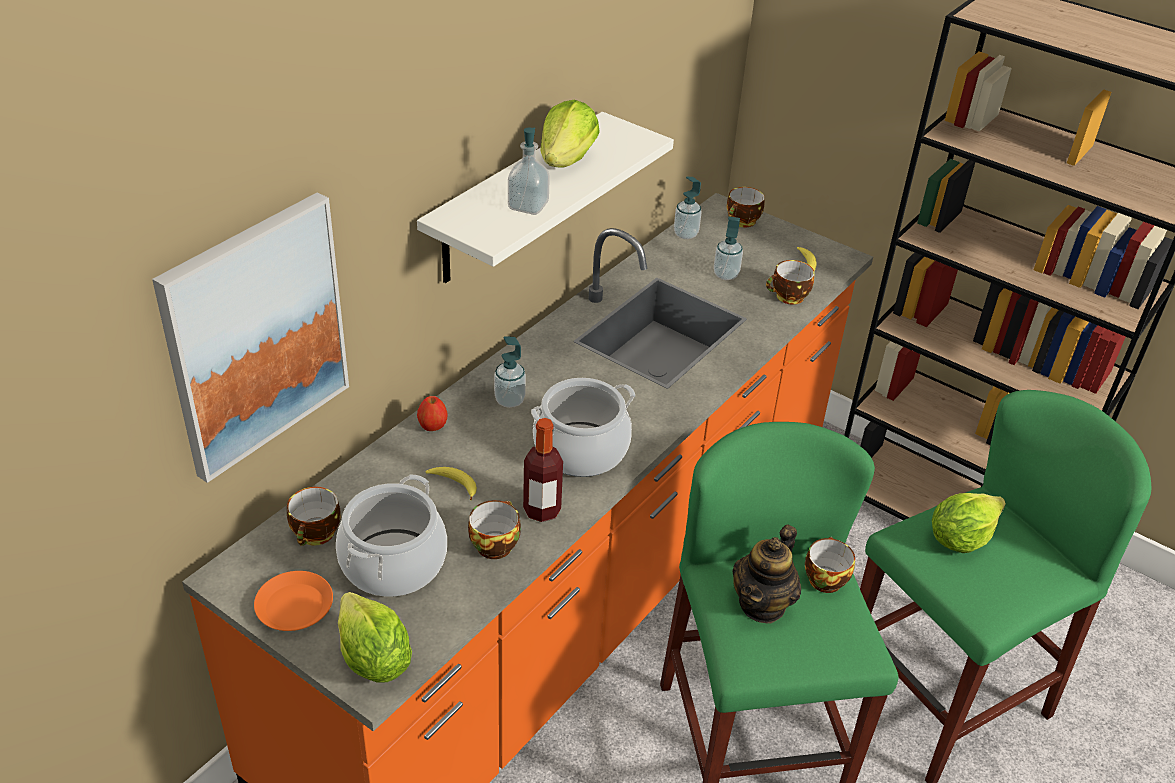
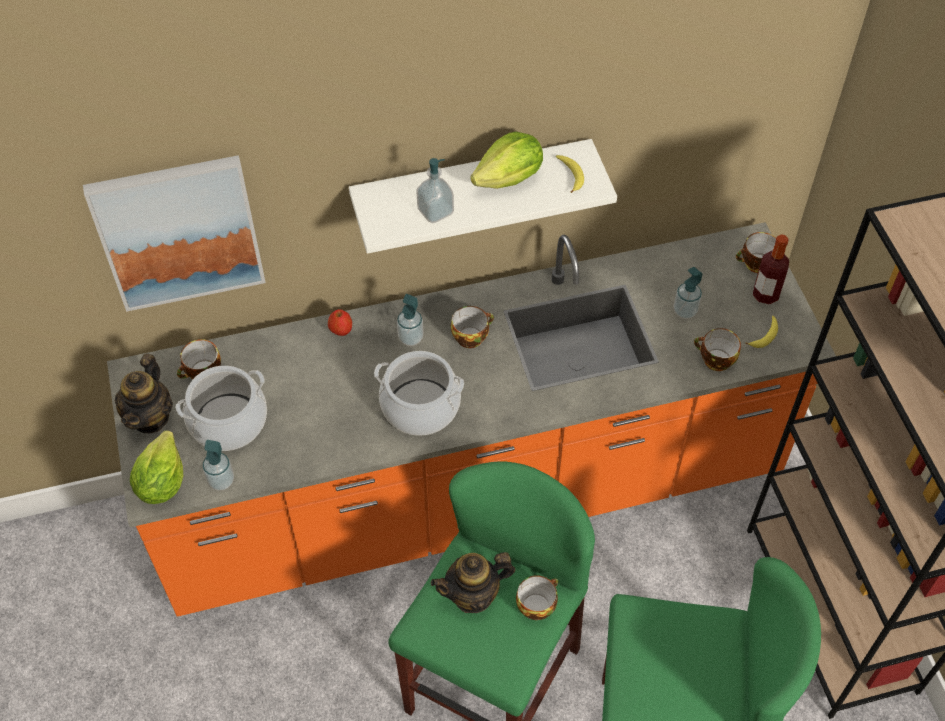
camera: 40 degrees right, 15 degrees up
orange plate [254,571,333,631] -> teapot [115,354,173,433]
banana [426,467,477,500] -> banana moved to [556,155,584,193]
cup [468,500,521,559] -> cup moved to [451,306,494,348]
bottle [523,418,563,522] -> bottle moved to [753,234,789,304]
soap dispenser [674,177,702,239] -> soap dispenser moved to [202,440,234,491]
lettuce [932,493,1006,553] -> none

